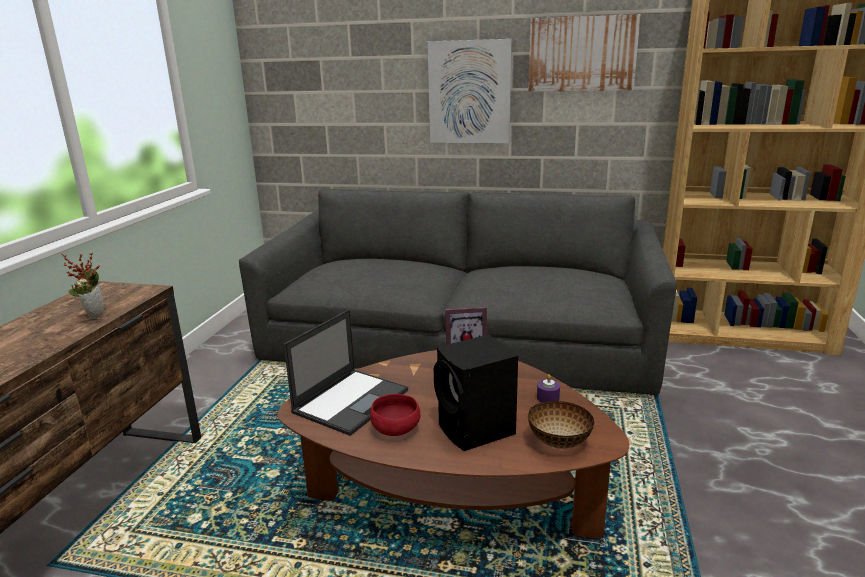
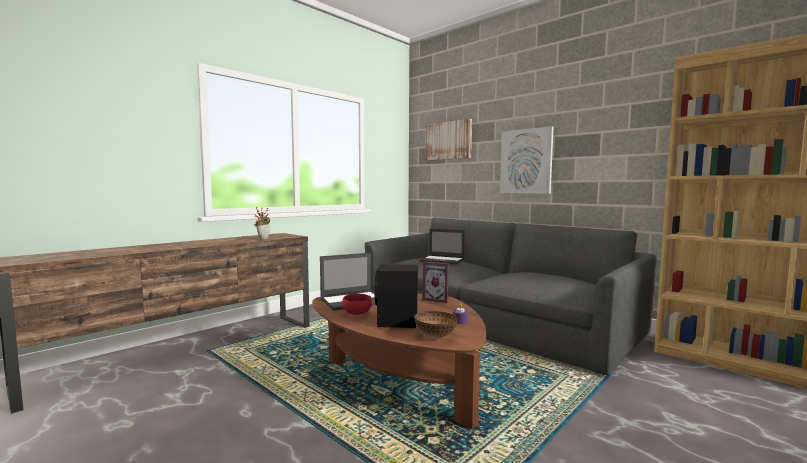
camera: 30 degrees right, 15 degrees down
picture [528,14,641,92] -> picture moved to [425,119,472,161]
none -> laptop [420,229,465,265]

